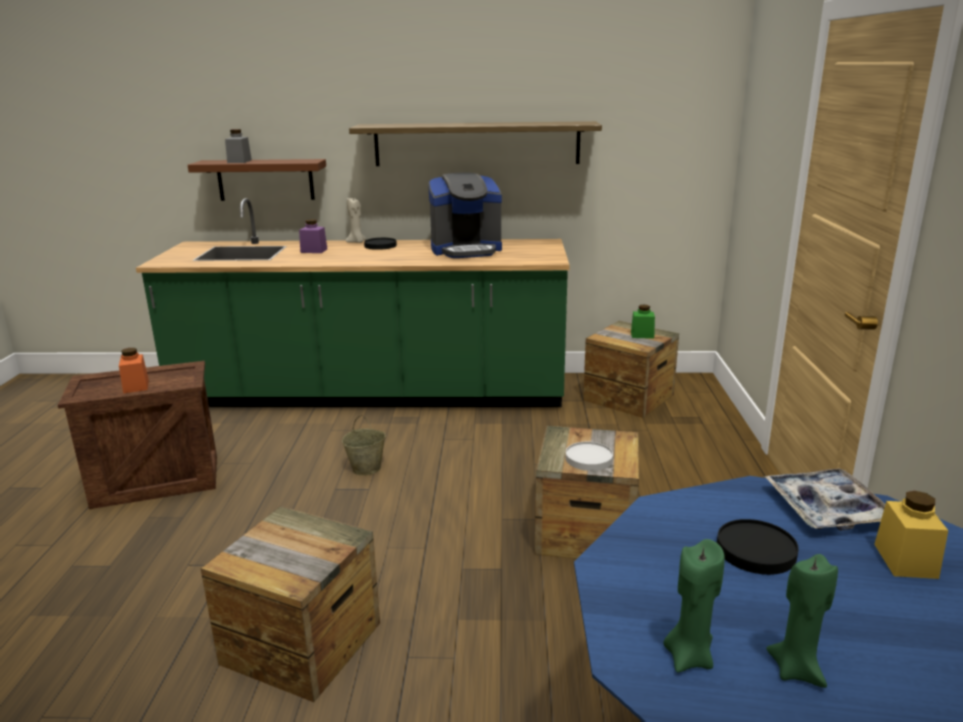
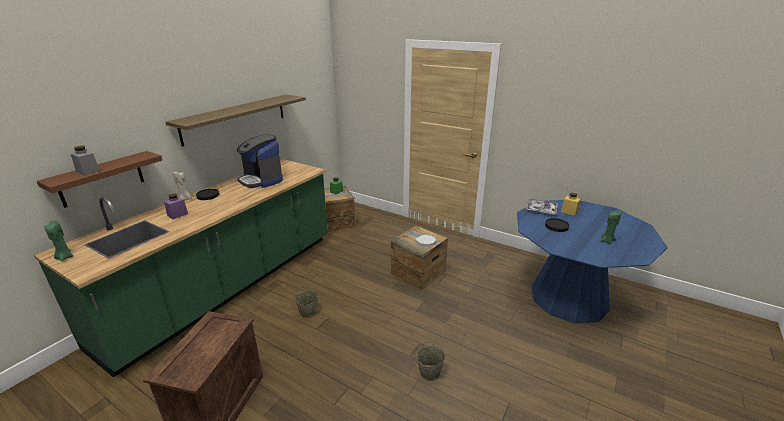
camera: 60 degrees left, 5 degrees up
orange jar [119,348,149,393] -> none
crate [201,506,380,702] -> beige bucket [416,342,446,381]
coffee machine [428,173,502,258] -> coffee machine turned 120 degrees clockwise [237,134,283,188]
green candle [663,539,725,673] -> green candle moved to [44,220,73,261]

